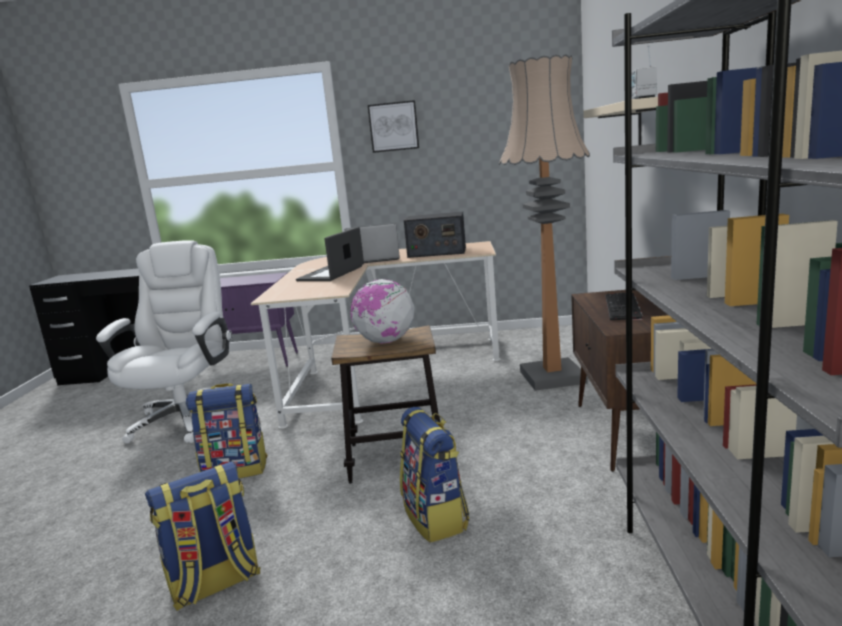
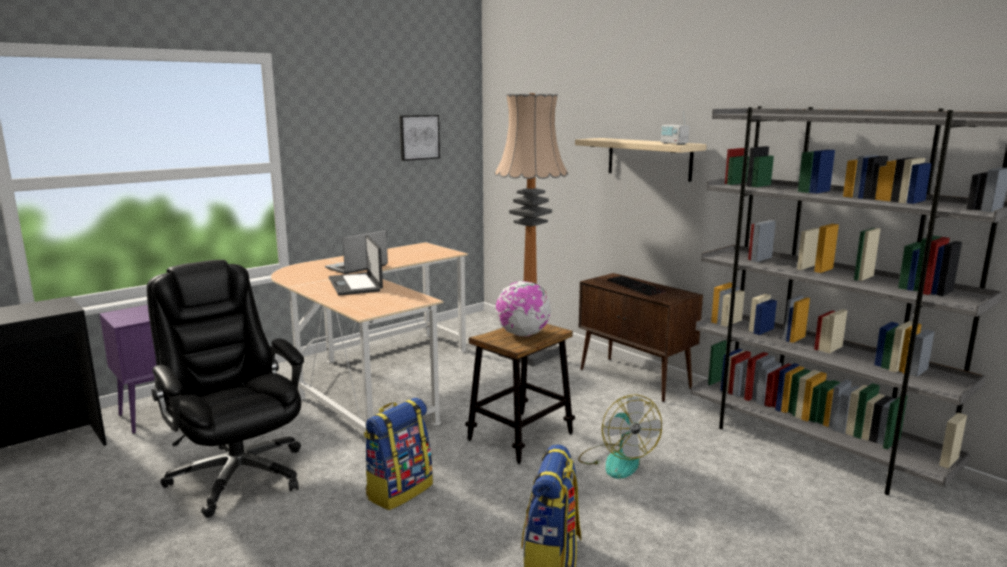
camera: 45 degrees left, 0 degrees up
white office chair [96,240,232,444] -> black office chair [147,260,304,518]
picture [368,100,419,153] -> picture moved to [400,115,440,161]
backpack [400,407,469,543] -> fan [578,394,662,479]
radio [404,211,466,258] -> none

